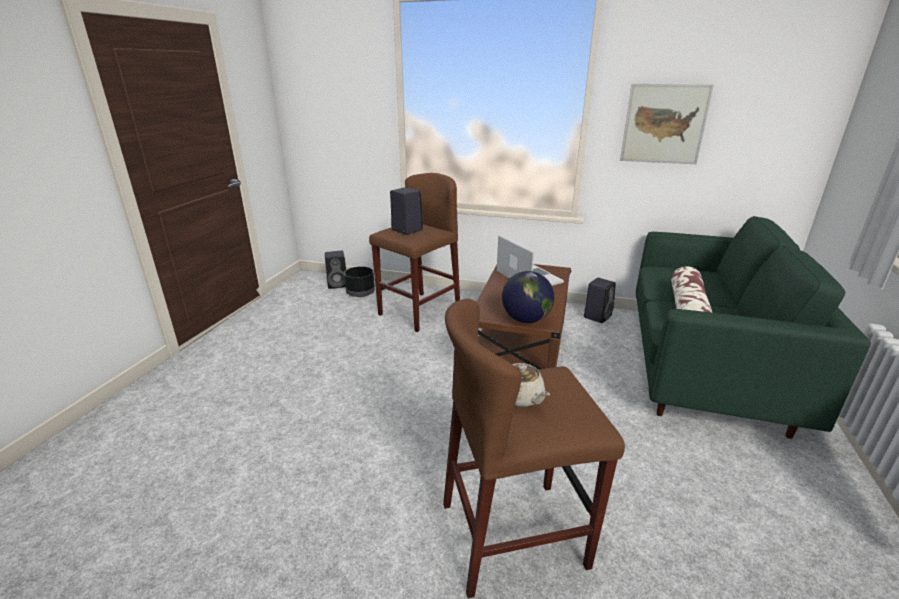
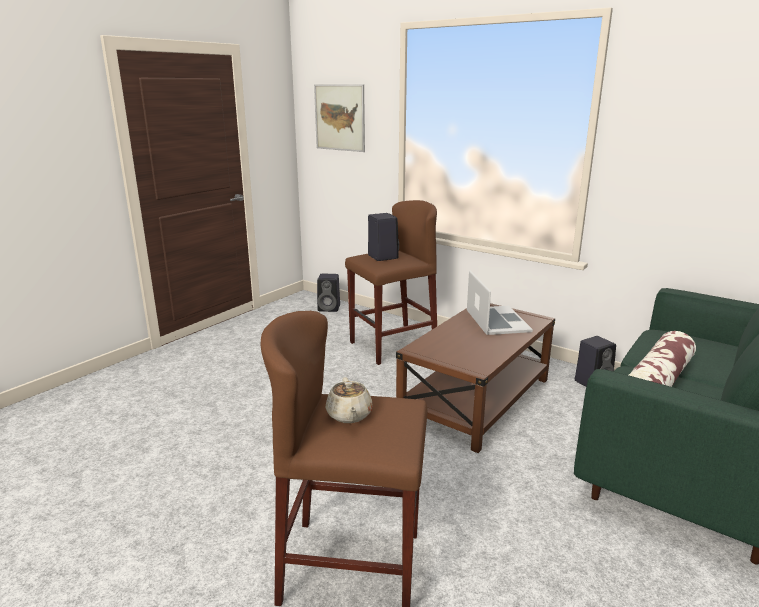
camera: 20 degrees right, 5 degrees down
black planter [344,266,375,297] -> none
globe [502,271,554,323] -> none
picture [620,84,714,164] -> picture moved to [314,84,365,152]

